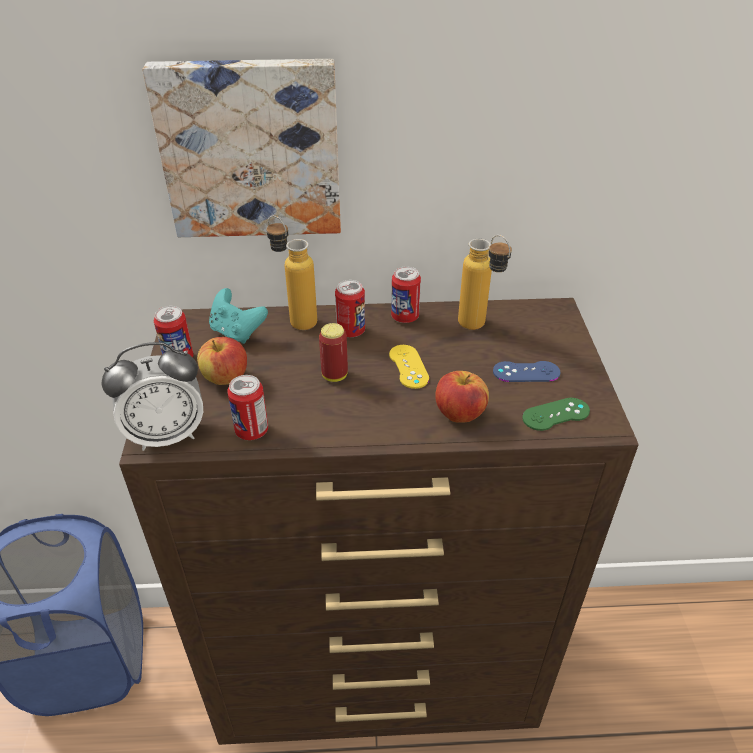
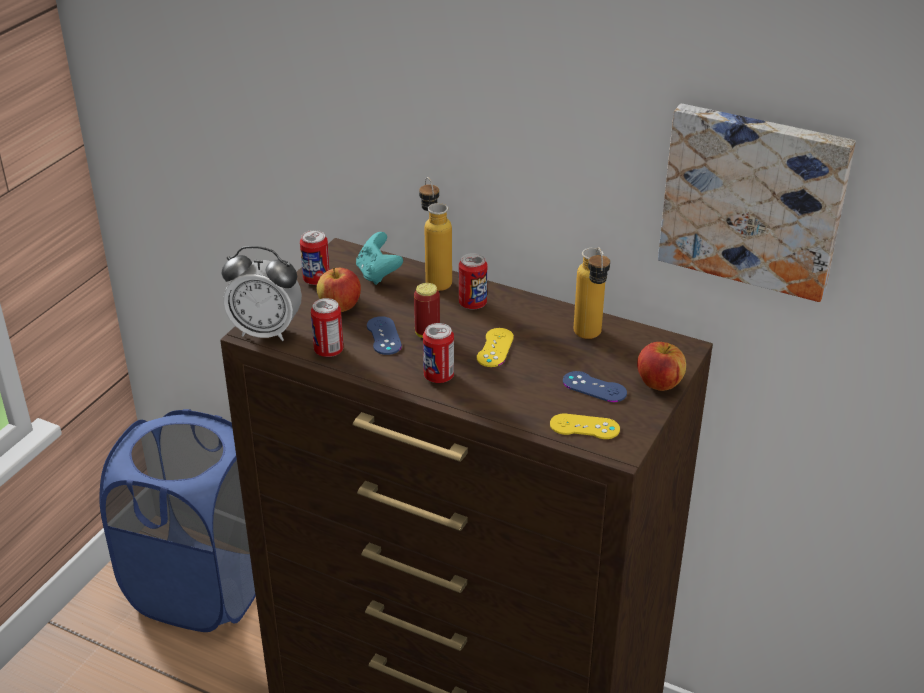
camera: 30 degrees right, 5 degrees down
picture [142,59,341,237] -> picture moved to [658,104,856,302]
can [391,266,421,323] -> can moved to [423,323,454,383]
apple [435,371,489,423] -> apple moved to [637,342,686,391]
green game controller [522,398,590,431] -> yellow game controller [550,414,620,439]
none -> blue game controller [367,316,402,355]

